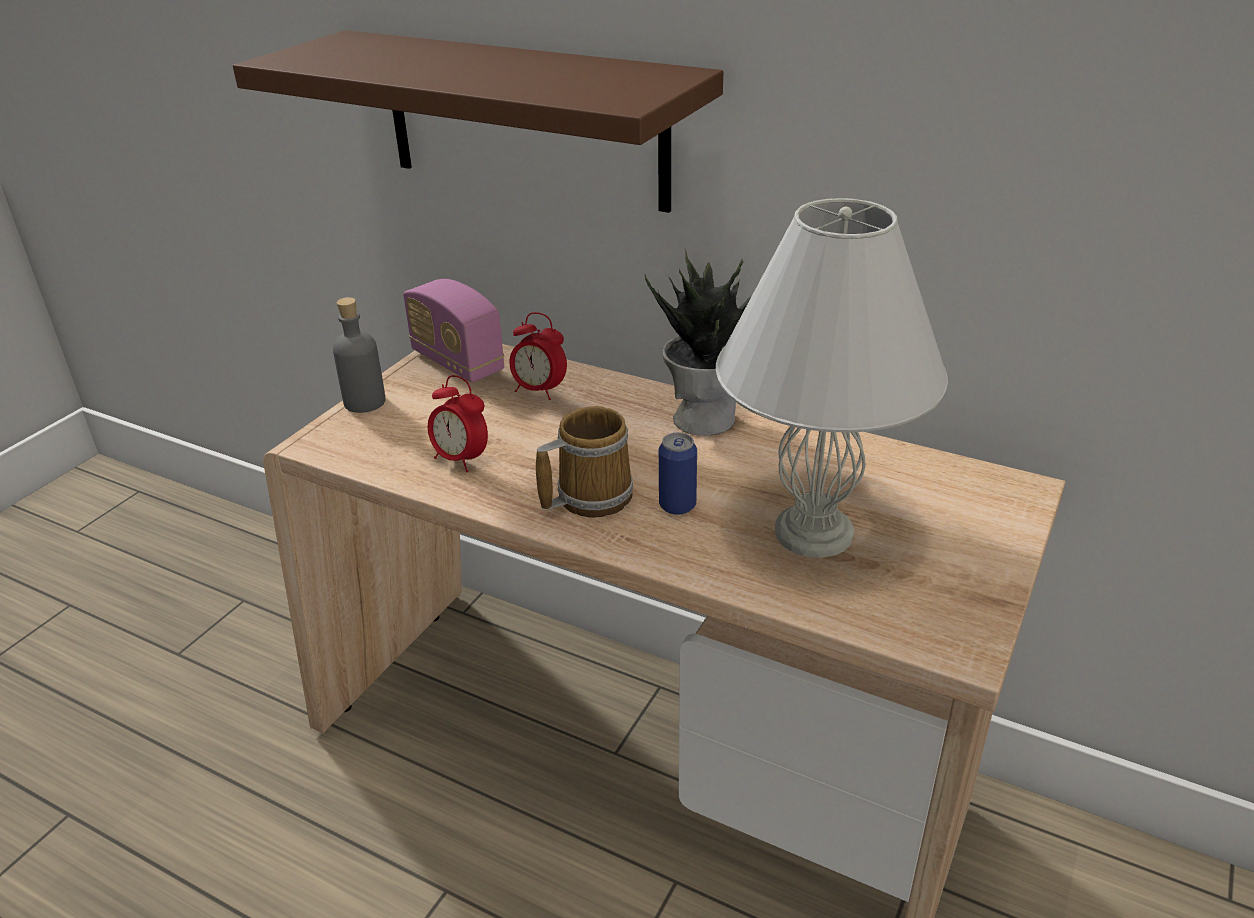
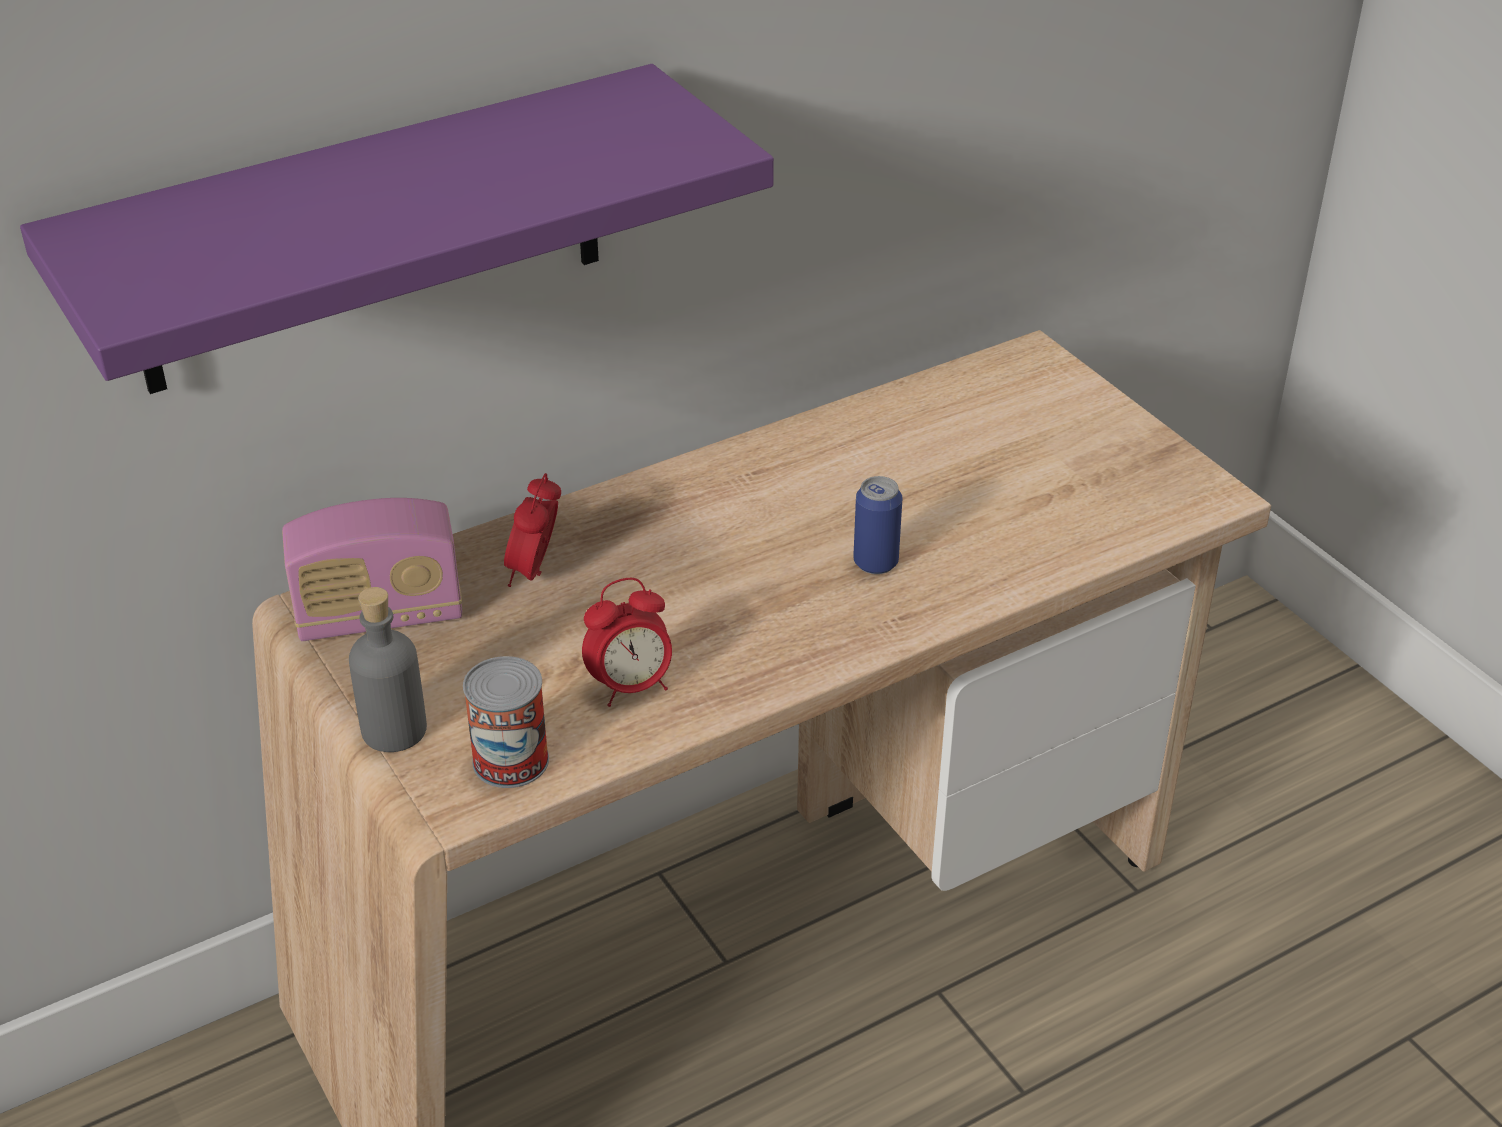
camera: 60 degrees left, 5 degrees up
brown shelf [233,30,723,213] -> purple shelf [20,64,774,394]
alarm clock [510,312,567,400] -> alarm clock turned 135 degrees clockwise [504,473,561,587]
mug [536,406,633,518] -> none
potted plant [645,249,752,436] -> none
white table lamp [716,198,948,558] -> none
none -> can [463,656,549,788]

